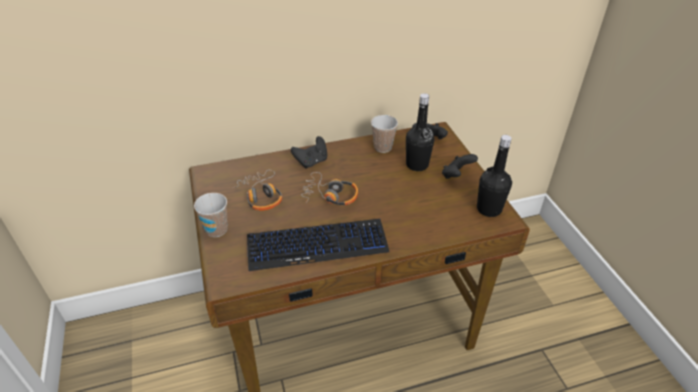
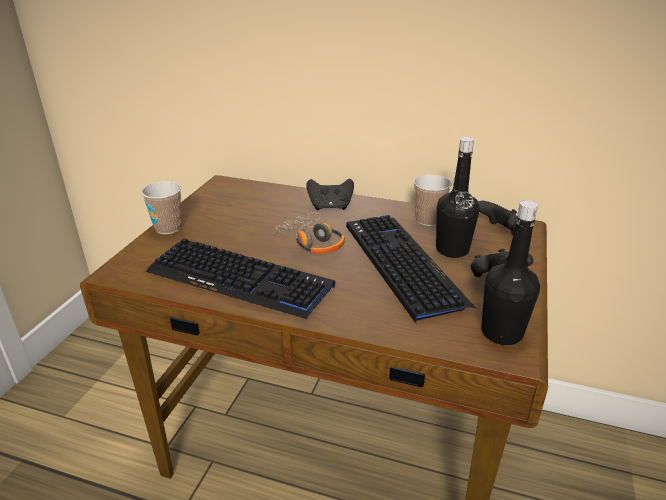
camera: 35 degrees right, 10 degrees down
headphones [233,170,282,211] -> none
none -> keyboard [346,215,476,324]

